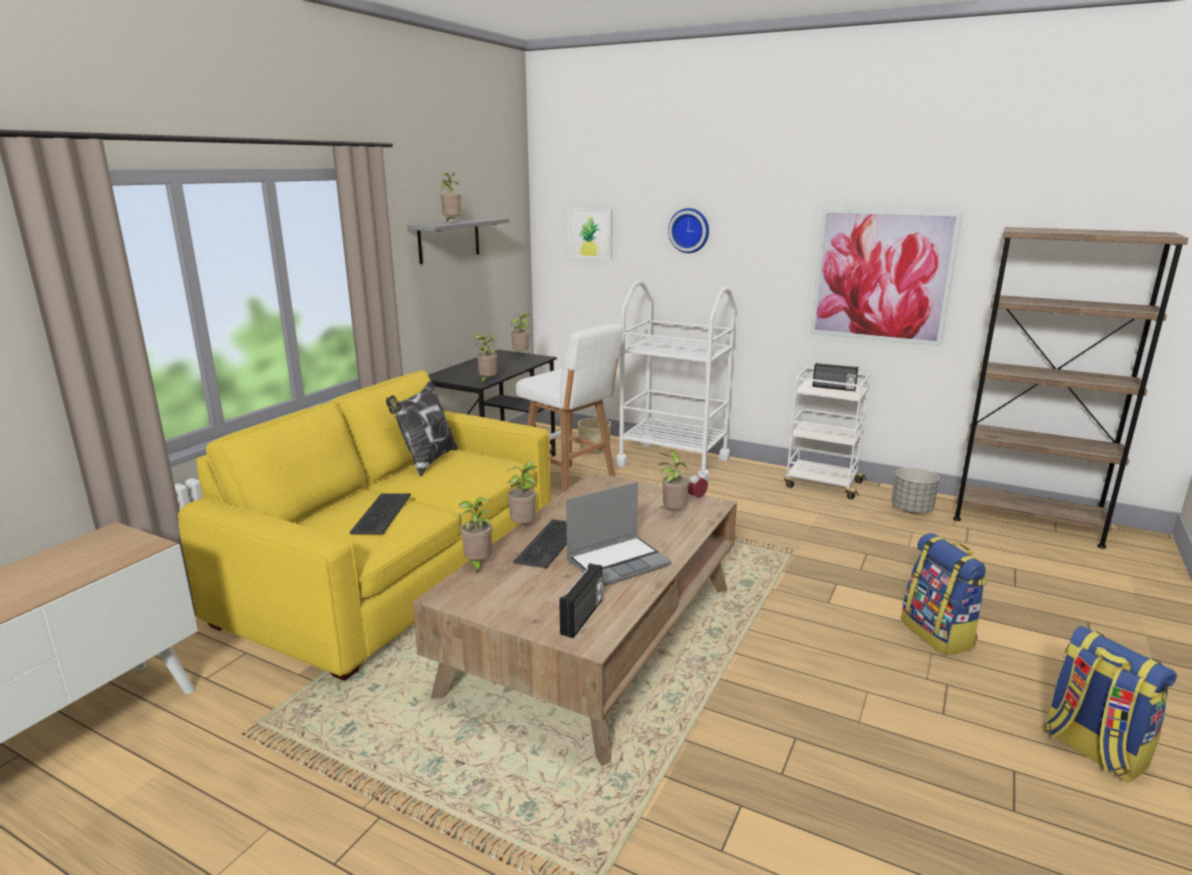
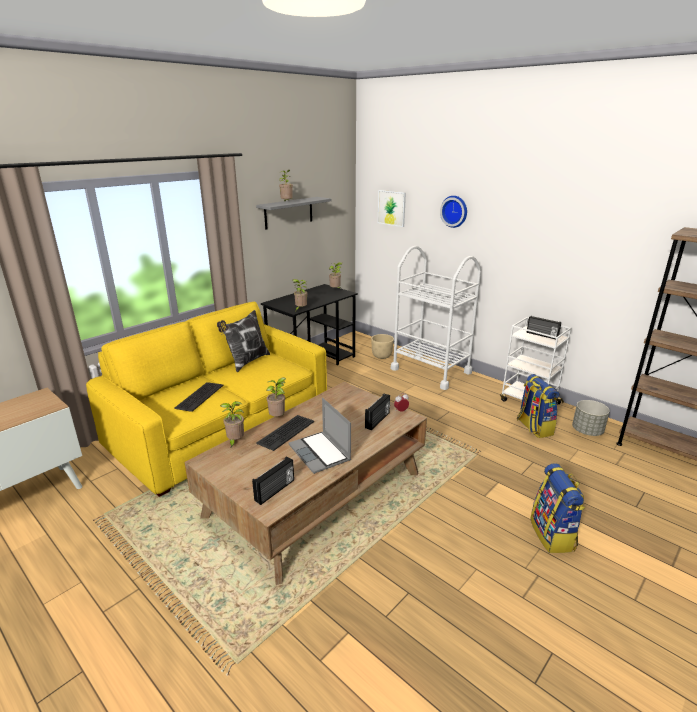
camera: 15 degrees right, 5 degrees up
white stool [516,323,623,493] -> none
laptop [566,482,672,587] -> laptop turned 75 degrees clockwise [289,398,351,474]
potted plant [658,450,690,510] -> radio [365,394,390,430]
picture [810,208,963,347] -> none
backpack [1043,626,1177,783] -> backpack moved to [517,374,559,438]

